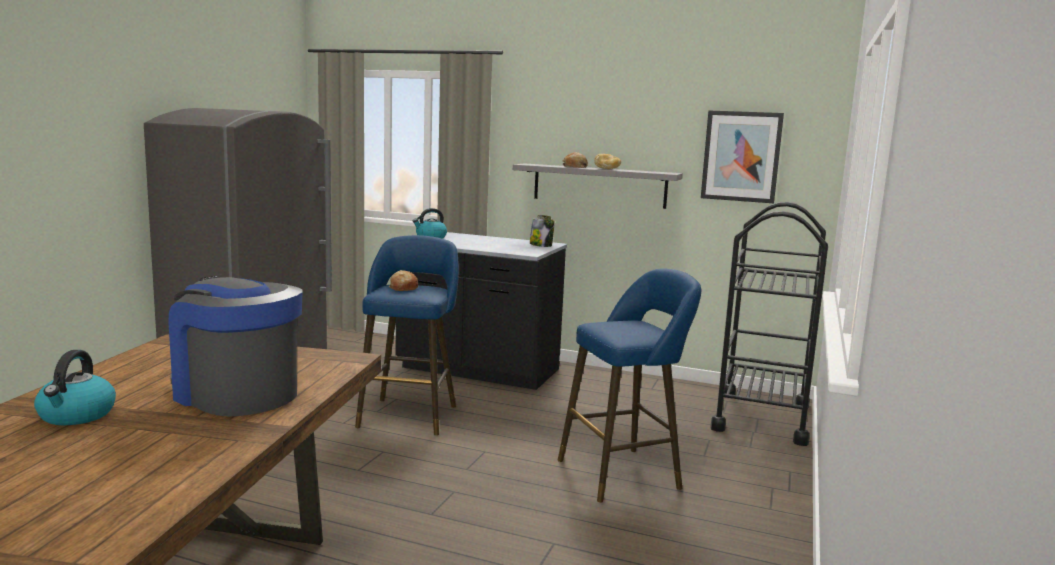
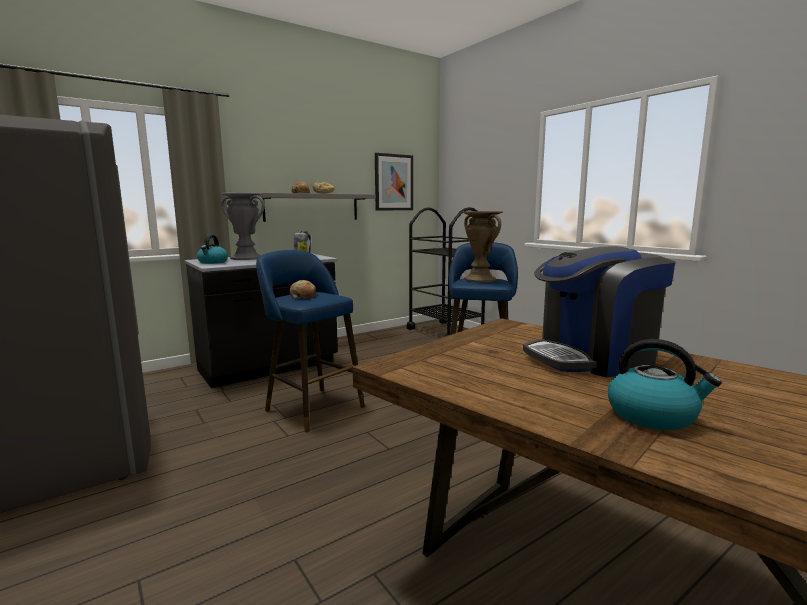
camera: 55 degrees left, 0 degrees up
none -> grey vase [221,192,265,260]
none -> brown vase [462,211,503,283]

